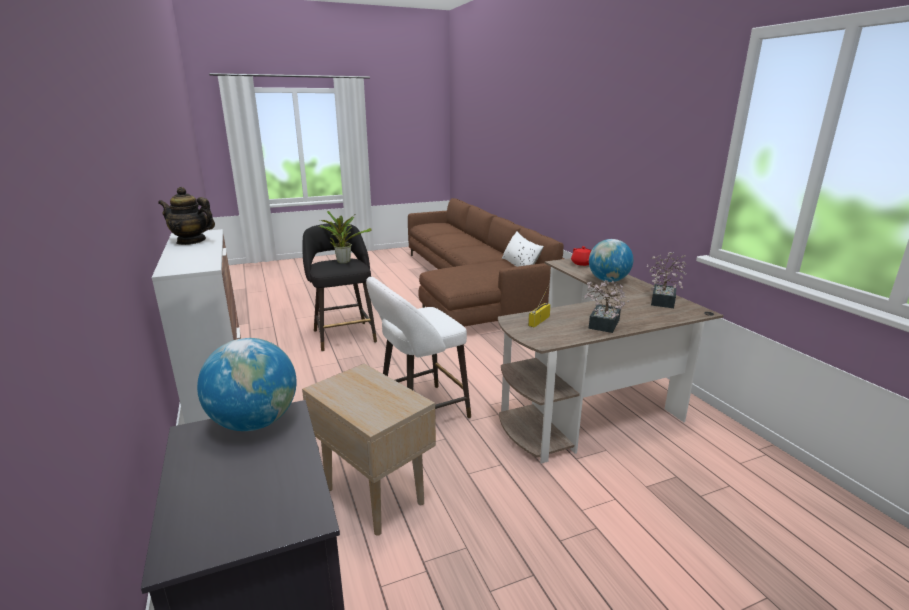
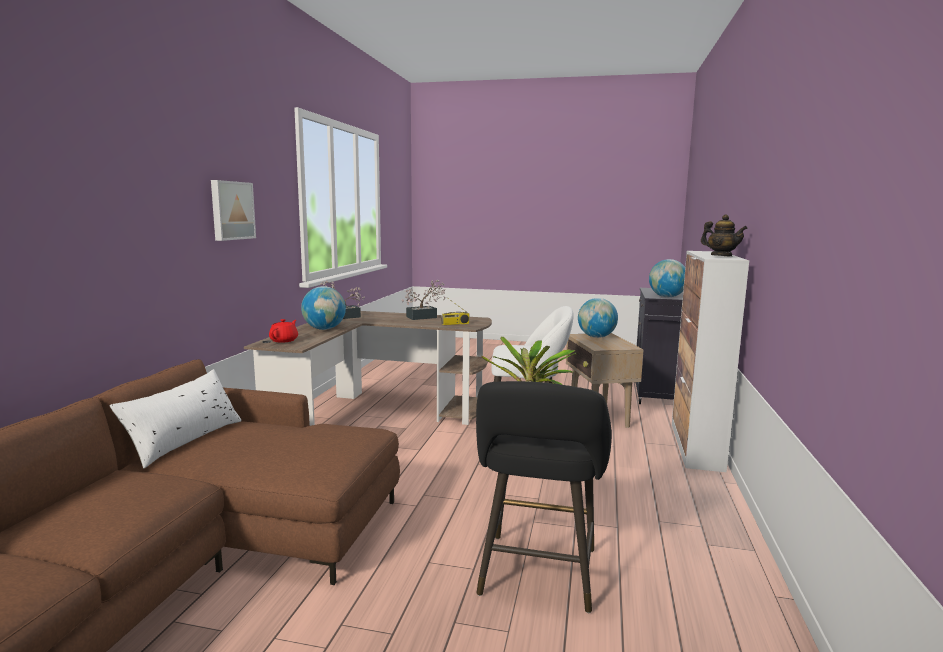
camera: 145 degrees left, 10 degrees down
none -> picture [211,180,256,241]
none -> globe [578,298,618,338]

